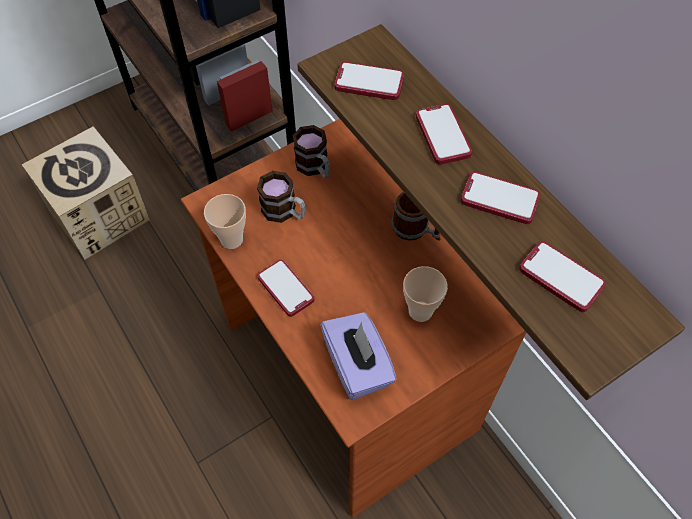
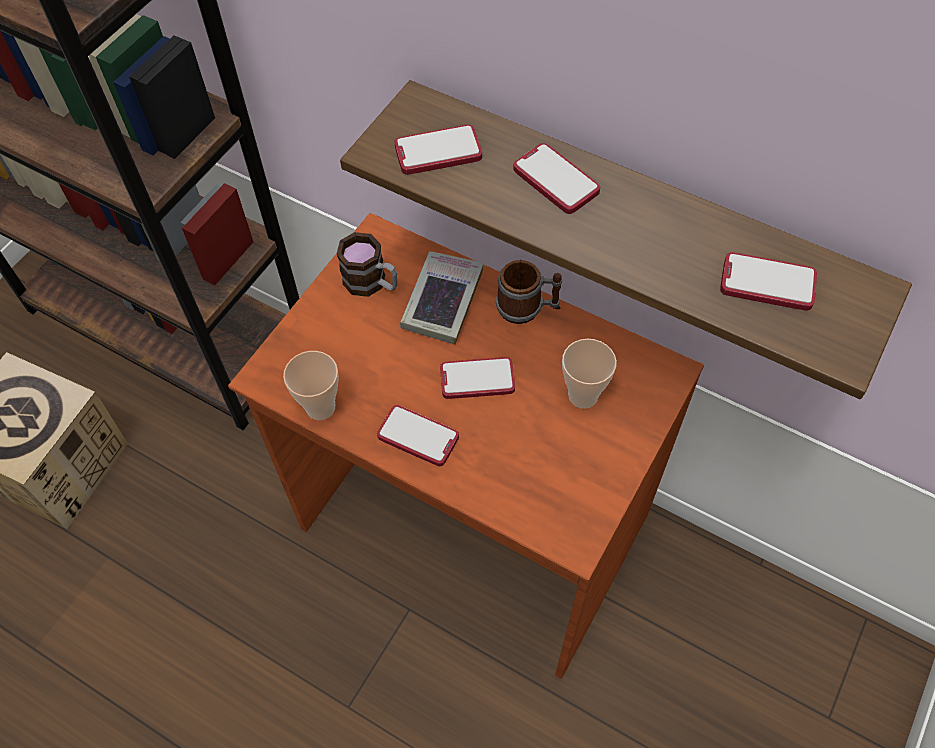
camera: 25 degrees left, 0 degrees up
mug [257,171,305,223] -> none
purple tissue box [320,312,397,400] -> none
phone [461,172,540,224] -> phone moved to [440,357,515,399]
none -> book [400,251,484,345]

